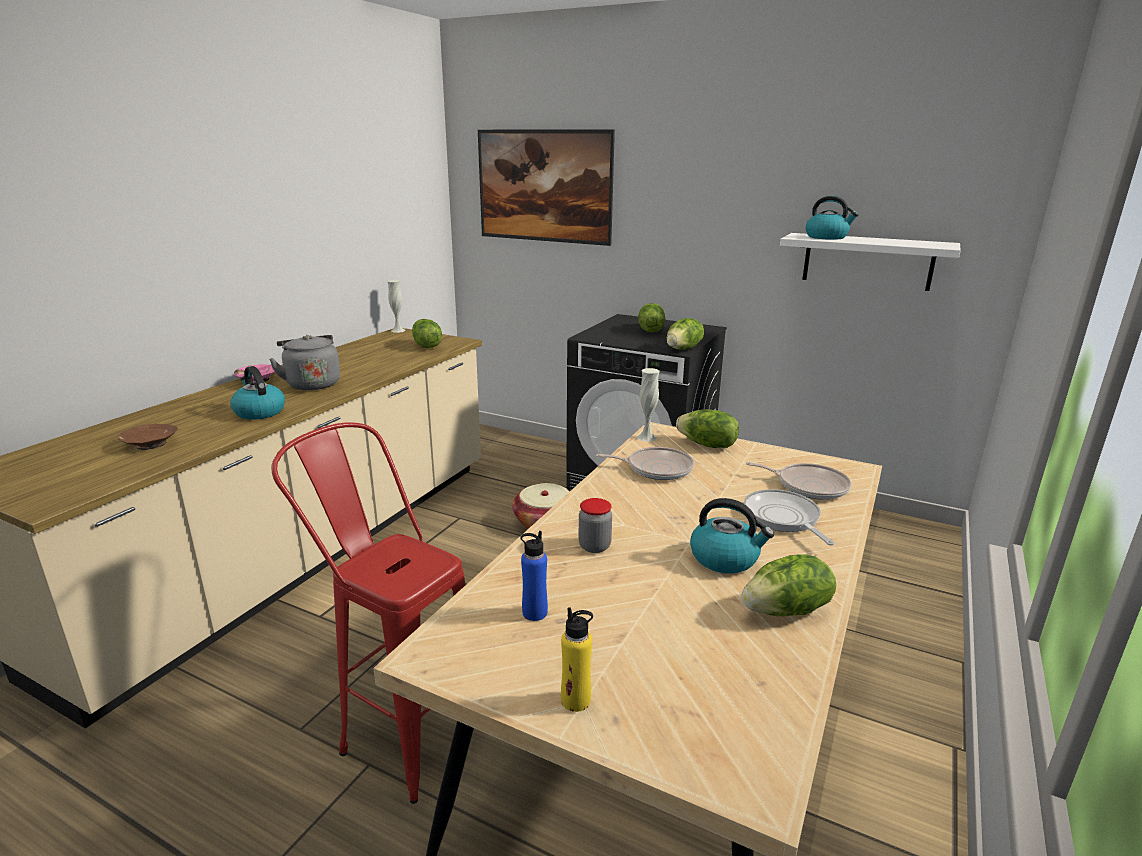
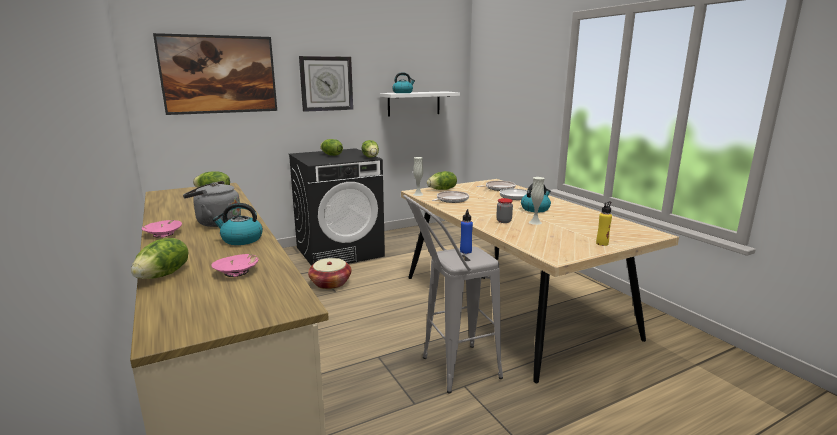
camera: 55 degrees left, 5 degrees down
brown bowl [118,424,178,450] -> pink bowl [212,254,259,277]
red stool [272,422,466,804] -> grey stool [403,195,503,393]
white vase [387,280,405,333] -> white vase moved to [529,177,545,225]
blue bottle [520,531,548,621] -> blue bottle moved to [460,209,473,254]
lettuce [742,554,836,616] -> lettuce moved to [131,238,189,279]
none -> wall clock [299,56,353,112]

